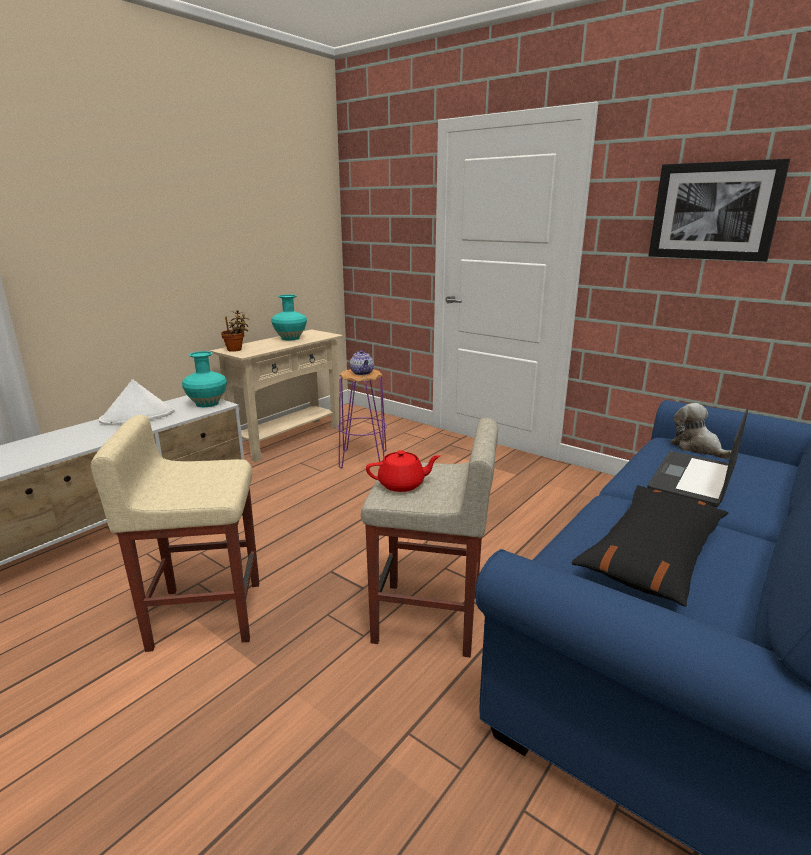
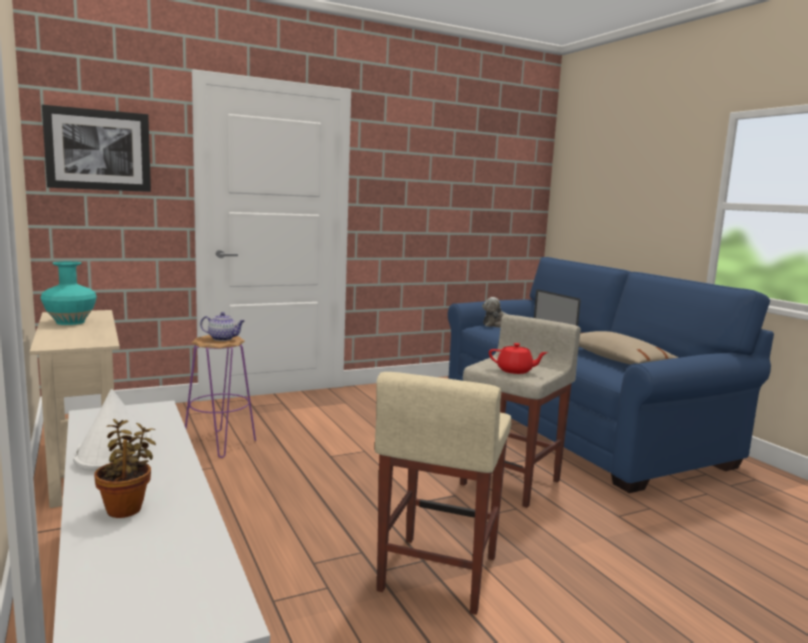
camera: 65 degrees left, 10 degrees down
turquoise vase [182,351,227,407] -> none
potted plant [221,310,249,352] -> potted plant moved to [94,419,156,518]
red teapot [366,450,440,492] -> red teapot turned 90 degrees clockwise [489,343,548,374]
black pillow [572,485,728,606] -> beige pillow [579,331,679,365]
picture [648,159,790,262] -> picture moved to [42,105,151,192]

